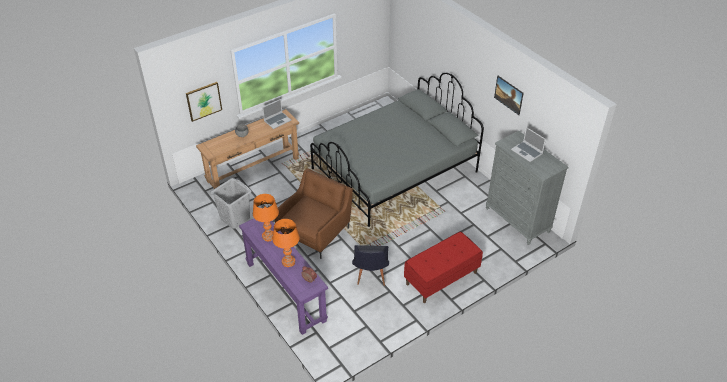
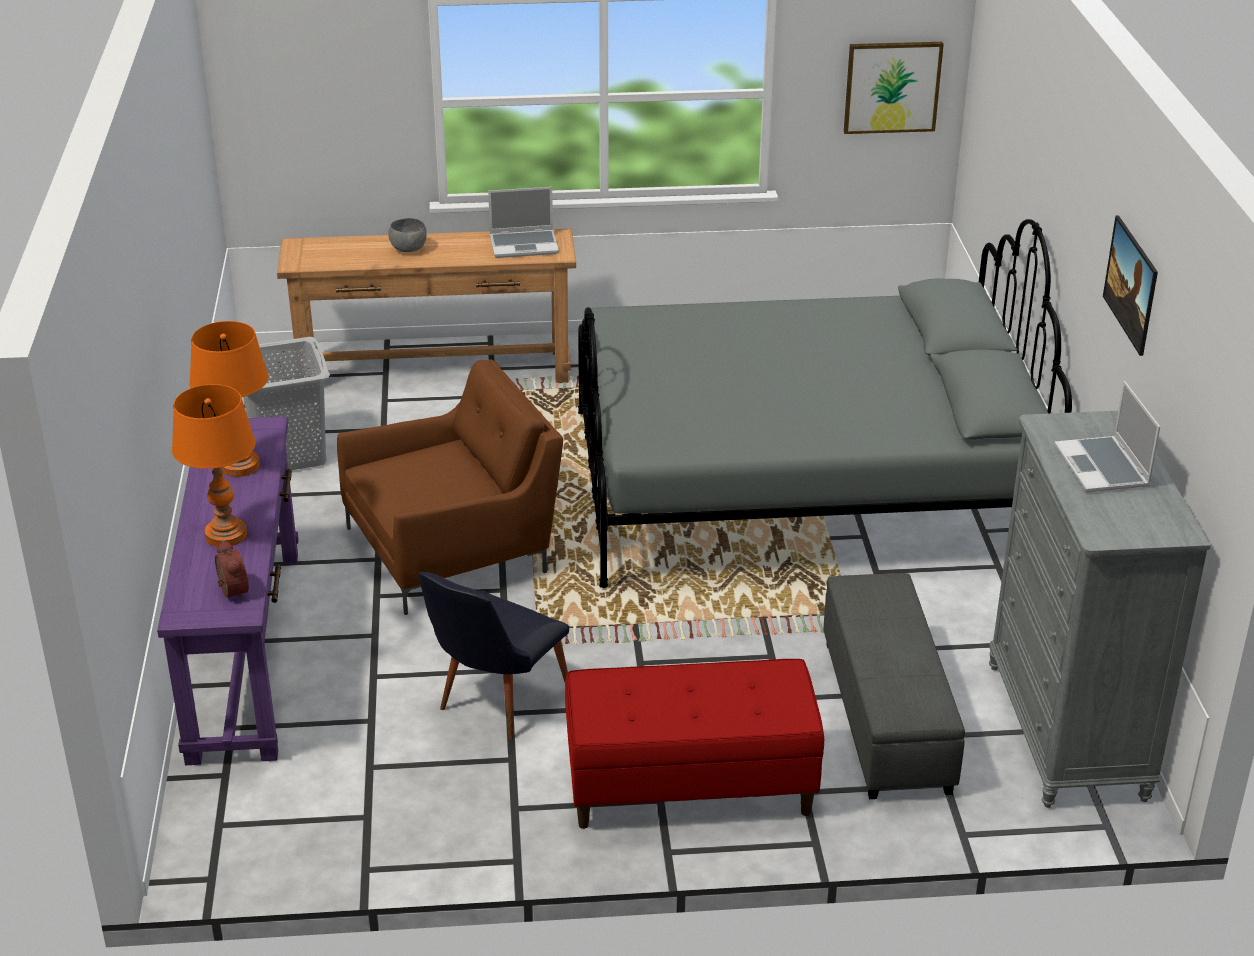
camera: 30 degrees right, 10 degrees down
picture [186,82,222,122] -> picture moved to [844,42,944,134]
none -> grey ottoman [823,573,965,799]

